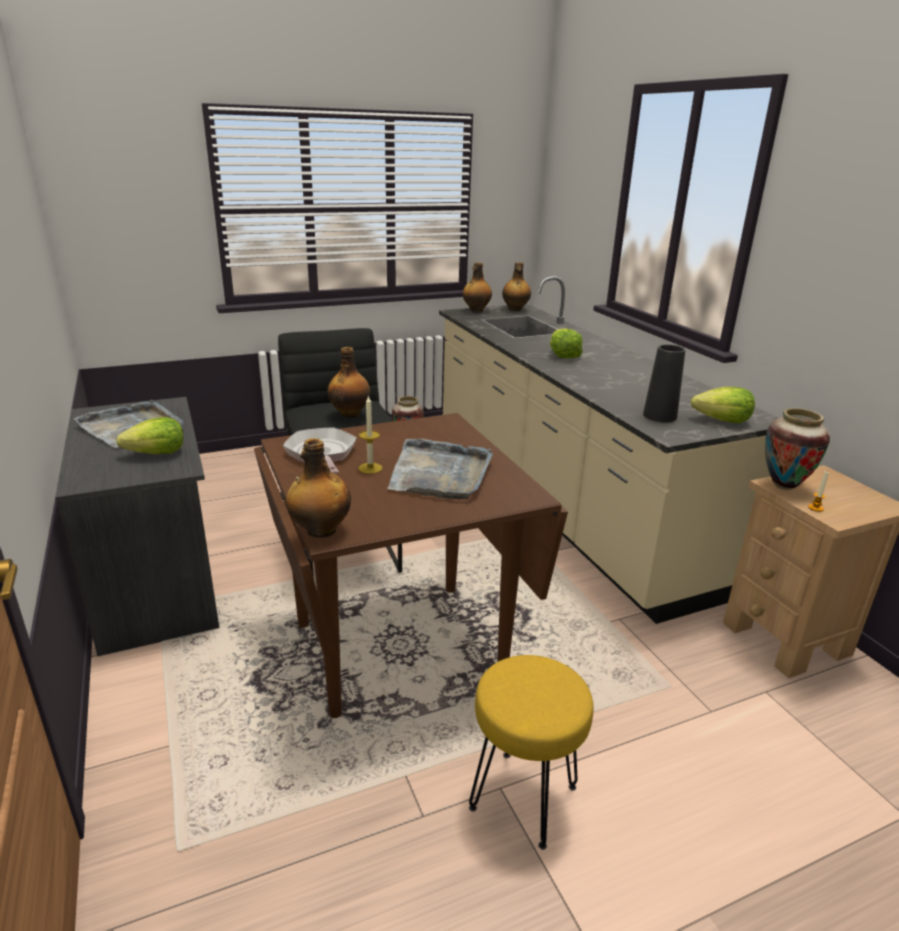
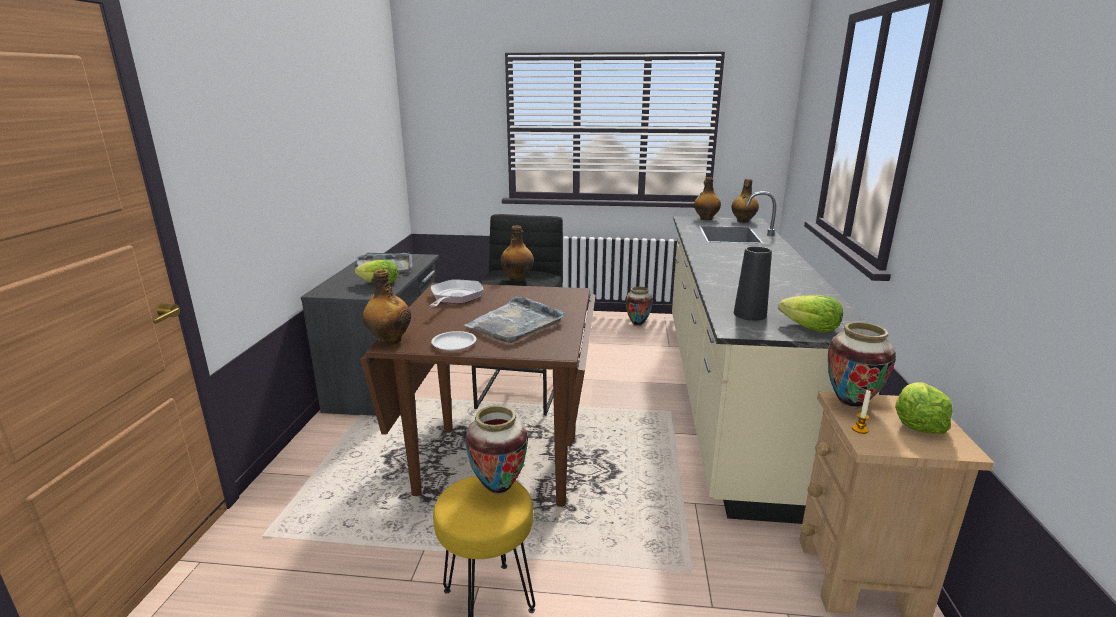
camera: 30 degrees right, 5 degrees down
candle [358,395,382,474] -> none
lettuce [550,328,583,359] -> lettuce moved to [895,383,952,434]
none -> white plate [431,331,476,351]
none -> vase [465,405,528,494]

